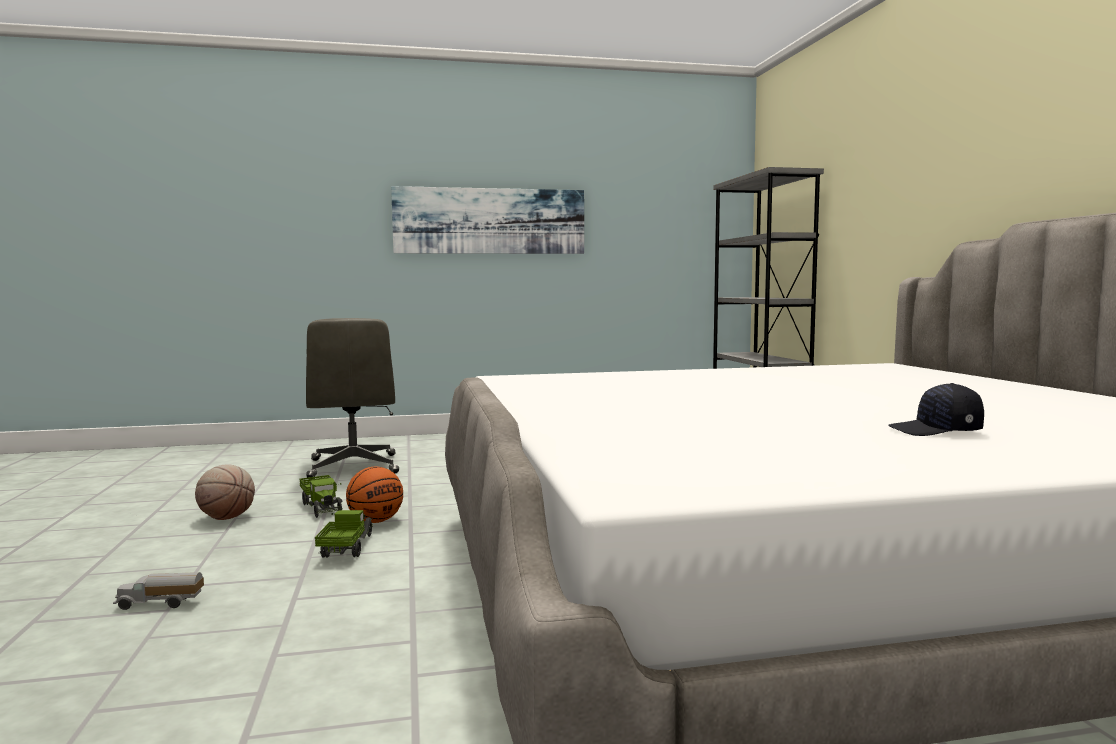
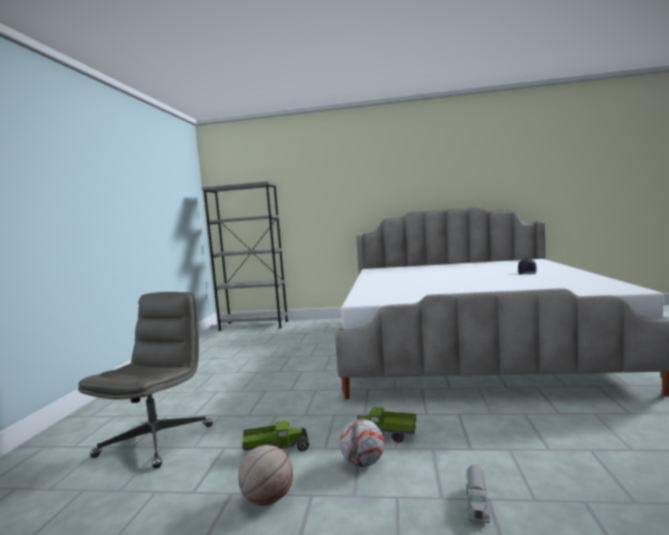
camera: 70 degrees left, 0 degrees up
grey office chair [306,318,399,478] -> grey office chair turned 75 degrees counterclockwise [78,292,213,469]
basketball [346,467,403,523] -> none
picture [391,186,584,254] -> none
none -> football [340,419,384,467]

